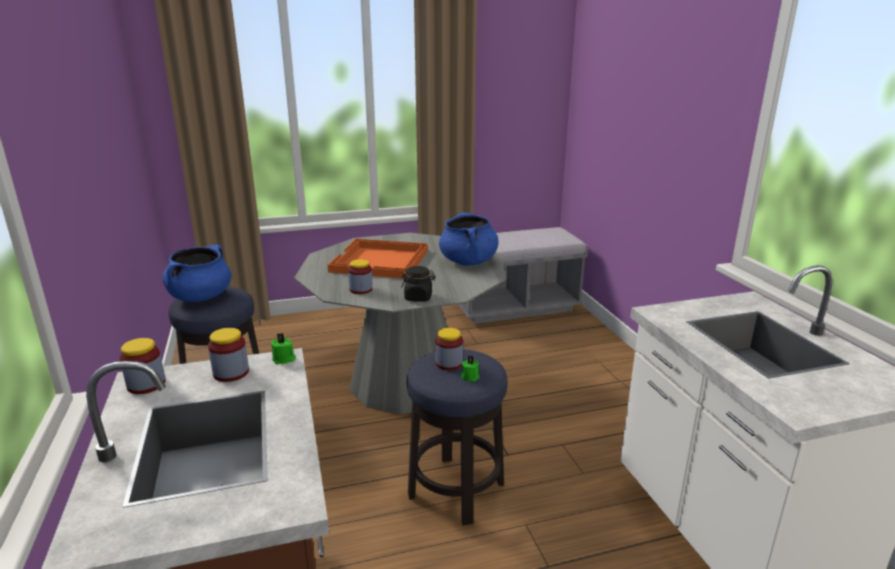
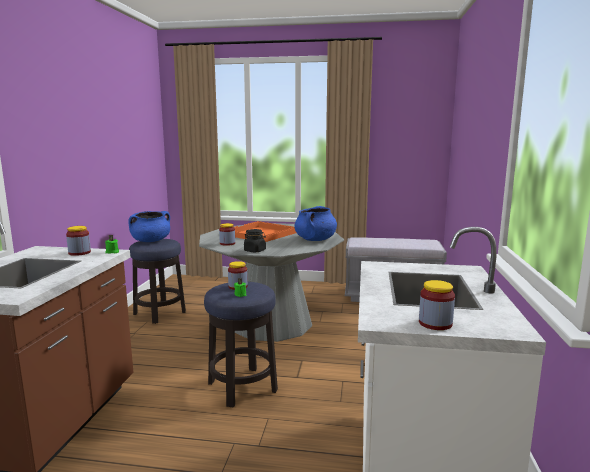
camera: 25 degrees right, 10 degrees down
jar [120,338,166,394] -> jar moved to [419,280,455,330]

